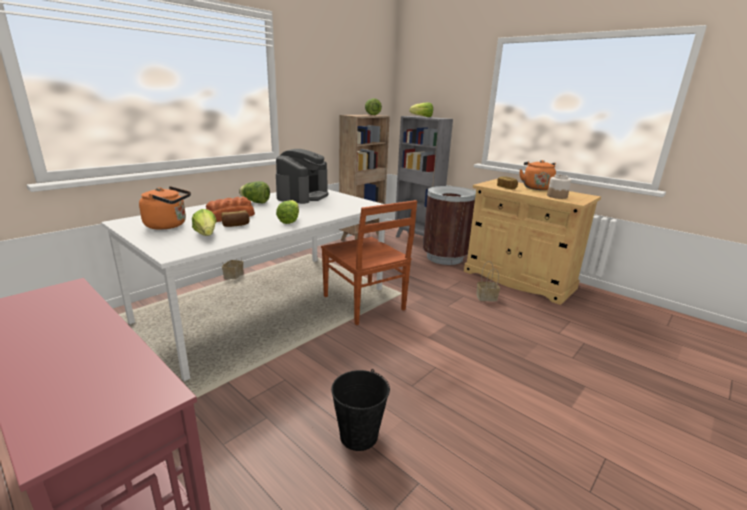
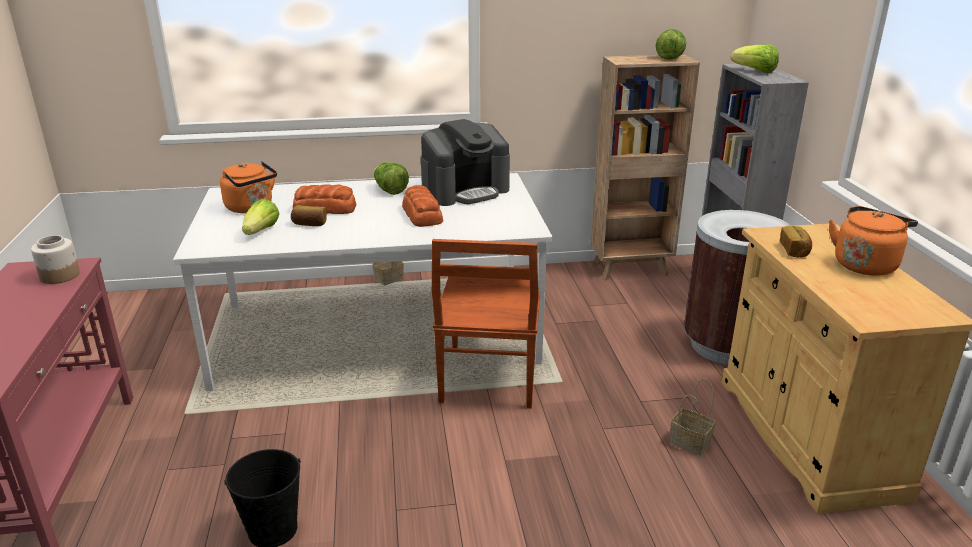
camera: 40 degrees right, 5 degrees up
lettuce [276,200,299,224] -> none
jar [547,175,571,199] -> jar moved to [31,235,80,284]
none -> bread [402,185,443,227]

